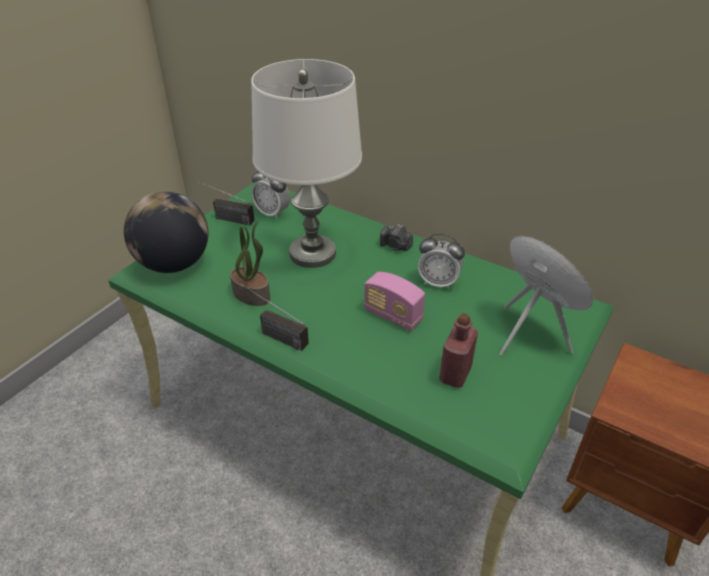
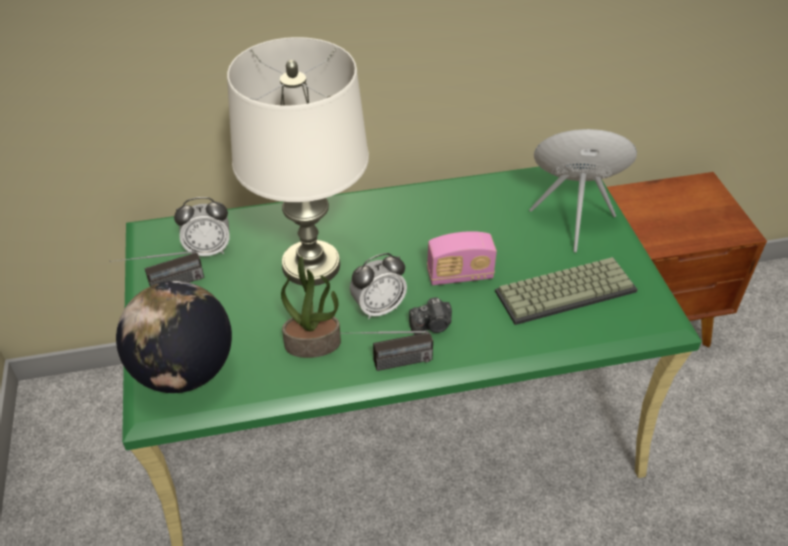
camera: 45 degrees left, 5 degrees up
camera [380,224,413,251] -> camera moved to [409,297,452,335]
alarm clock [418,233,465,289] -> alarm clock moved to [350,253,407,319]
red bottle [439,313,478,388] -> keyboard [495,257,638,325]

